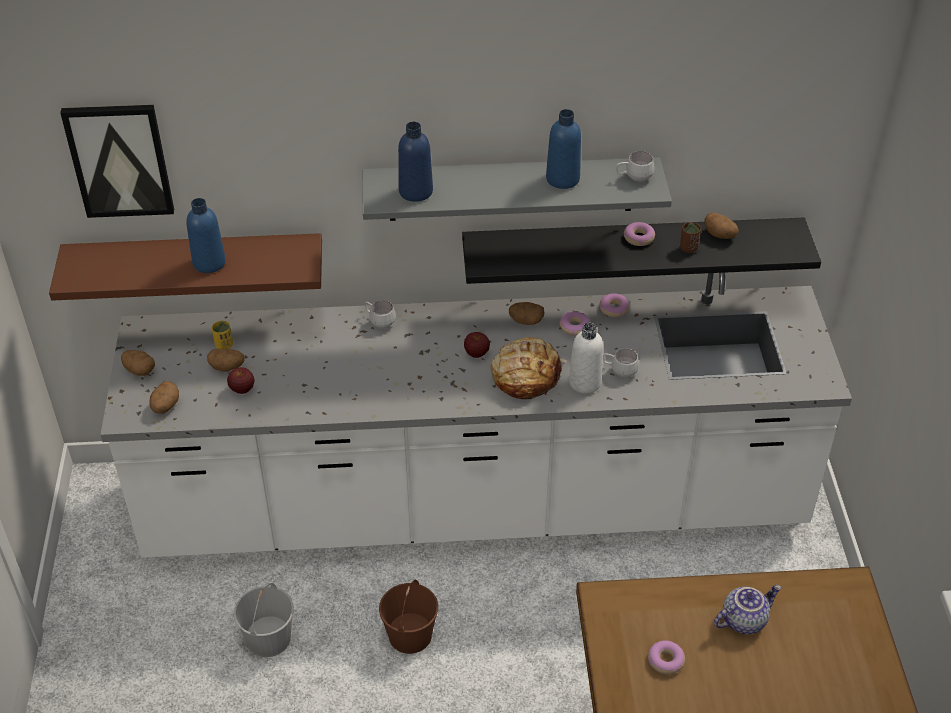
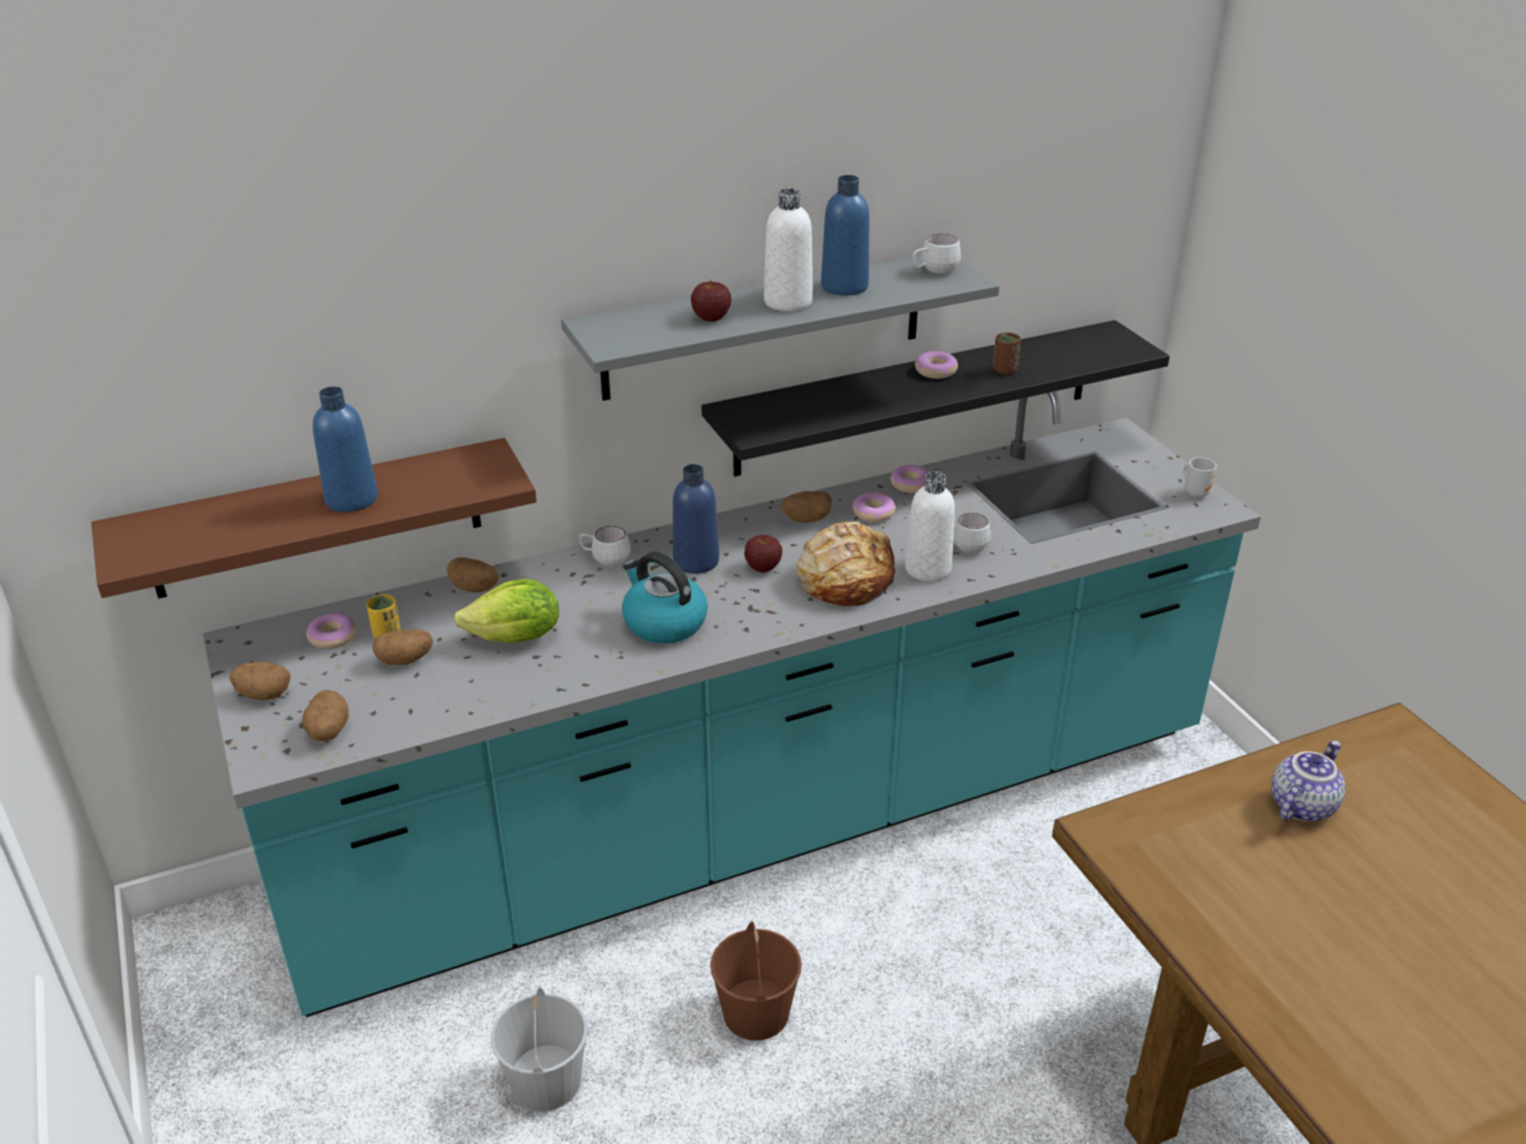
camera: 20 degrees left, 10 degrees down
picture [60,105,174,218] -> none
white counter [101,273,852,558] -> turquoise counter [203,391,1261,1017]
apple [227,367,255,394] -> apple moved to [691,280,732,322]
blue bottle [398,122,433,202] -> blue bottle moved to [673,464,719,574]
donut [648,640,685,674] -> donut moved to [307,613,357,649]
potato [704,213,739,239] -> potato moved to [447,557,499,592]
none -> lettuce [454,579,559,643]
none -> kettle [622,552,708,644]
none -> white bottle [764,188,813,311]
none -> mug [1183,458,1217,498]

